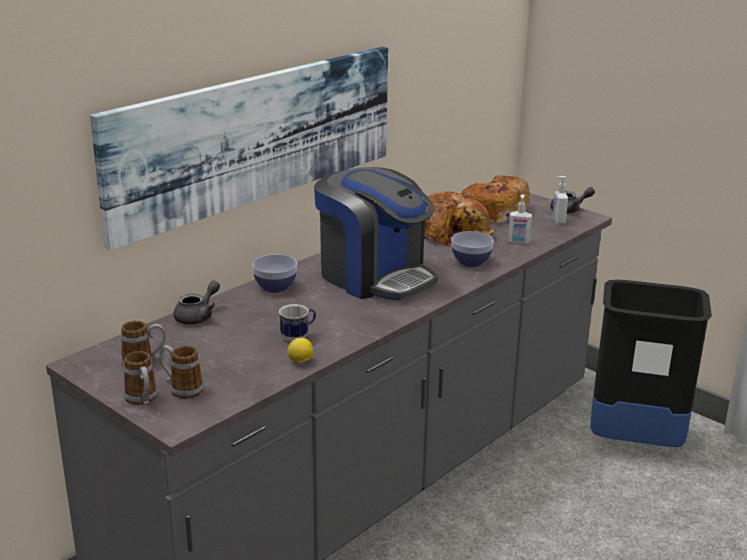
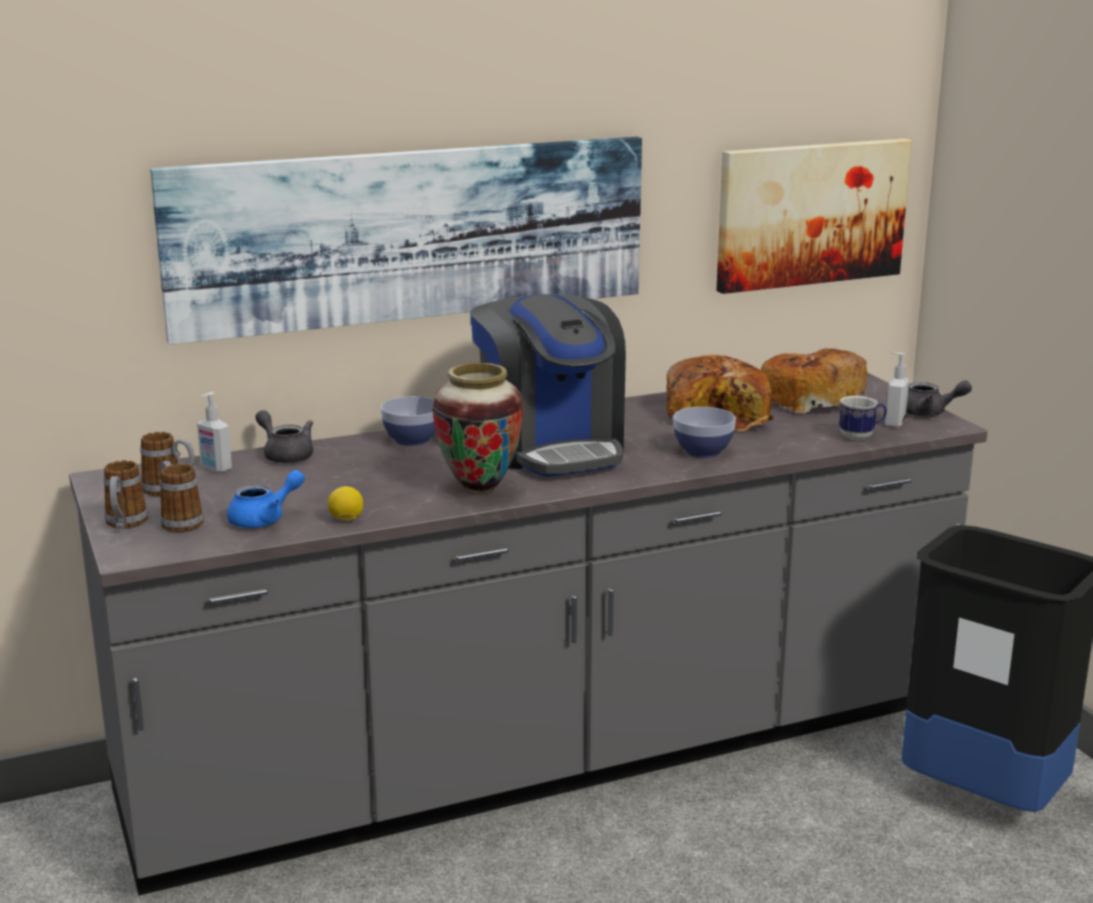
camera: 25 degrees right, 5 degrees down
grey teapot [173,281,220,325] -> grey teapot turned 105 degrees counterclockwise [255,410,313,463]
mug [279,304,316,342] -> mug moved to [839,396,887,441]
soap dispenser [508,194,532,244] -> soap dispenser moved to [197,392,232,473]
none -> blue teapot [227,470,305,528]
none -> vase [433,363,524,495]
none -> picture [716,139,912,294]

